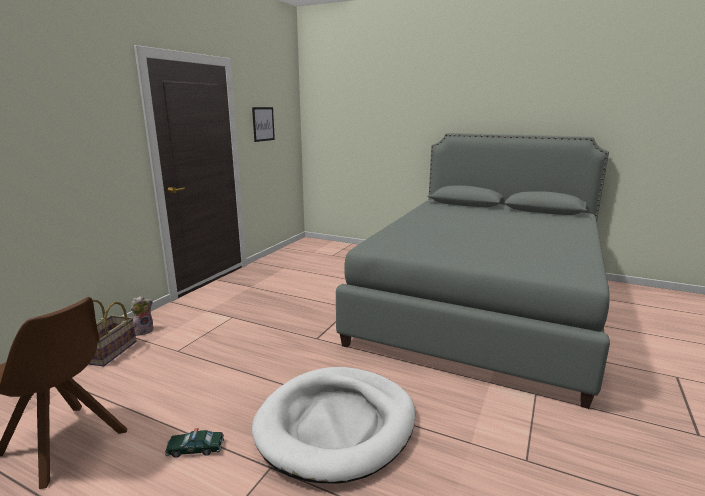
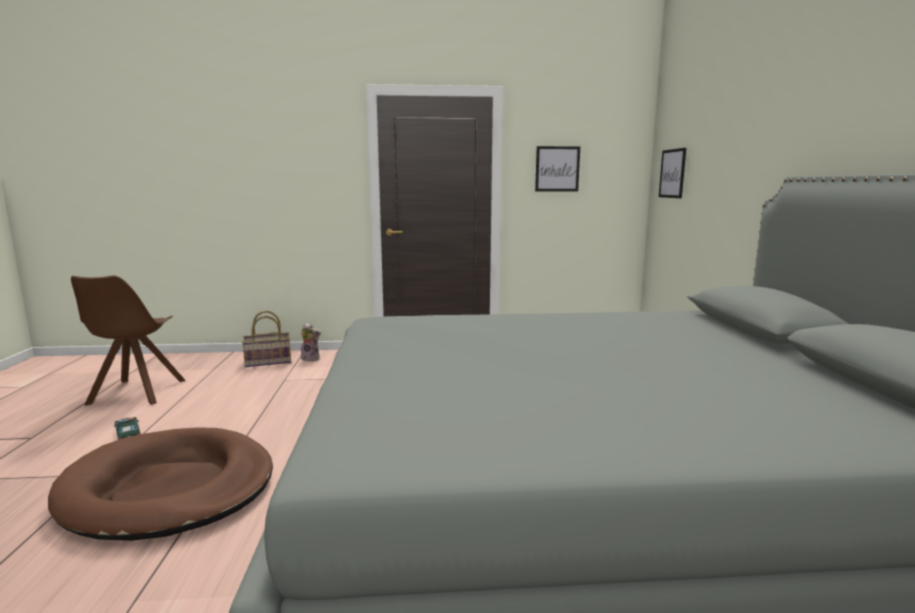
camera: 60 degrees right, 5 degrees down
white dog bed [252,367,415,484] -> brown dog bed [48,427,273,541]
none -> picture [659,148,686,198]

